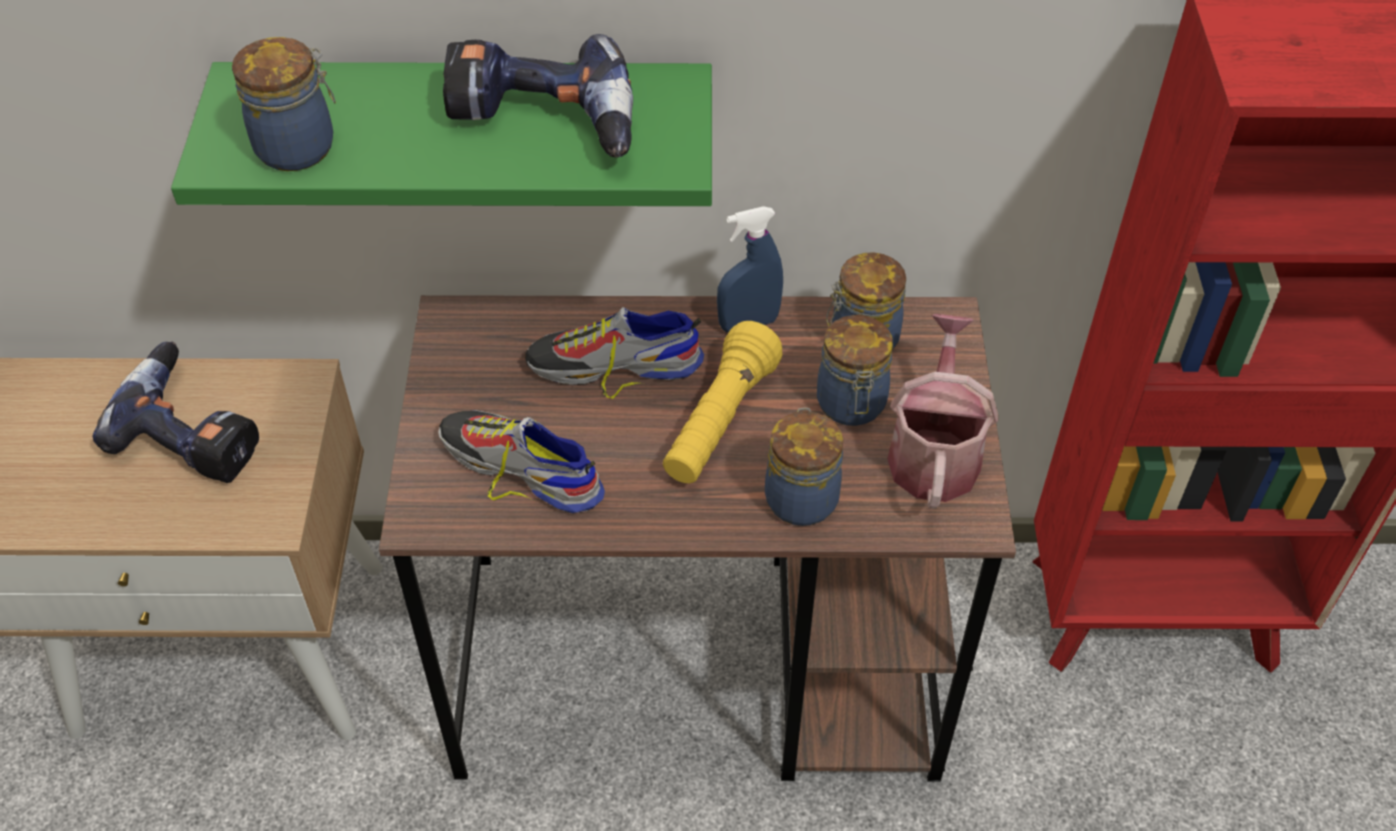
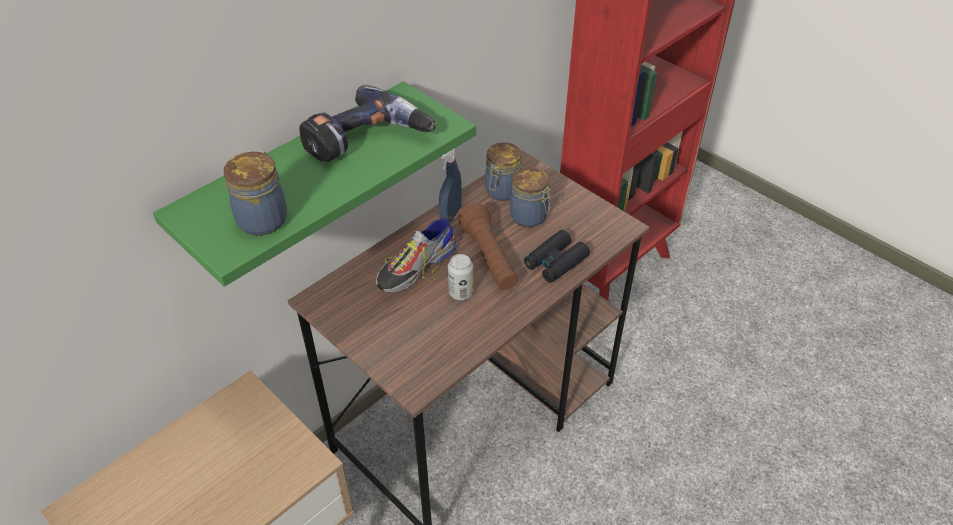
camera: 45 degrees left, 5 degrees down
power drill [93,342,259,483] -> none
shoe [439,410,605,514] -> none
yellow flashlight [663,321,783,483] -> brown flashlight [458,203,518,290]
jar [765,408,843,526] -> black binoculars [524,230,590,283]
watering can [887,314,999,509] -> none
none -> can [448,254,473,300]

